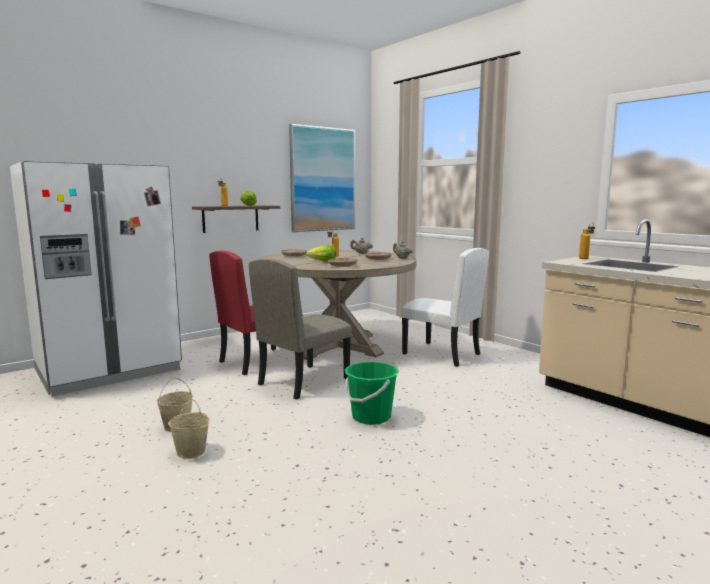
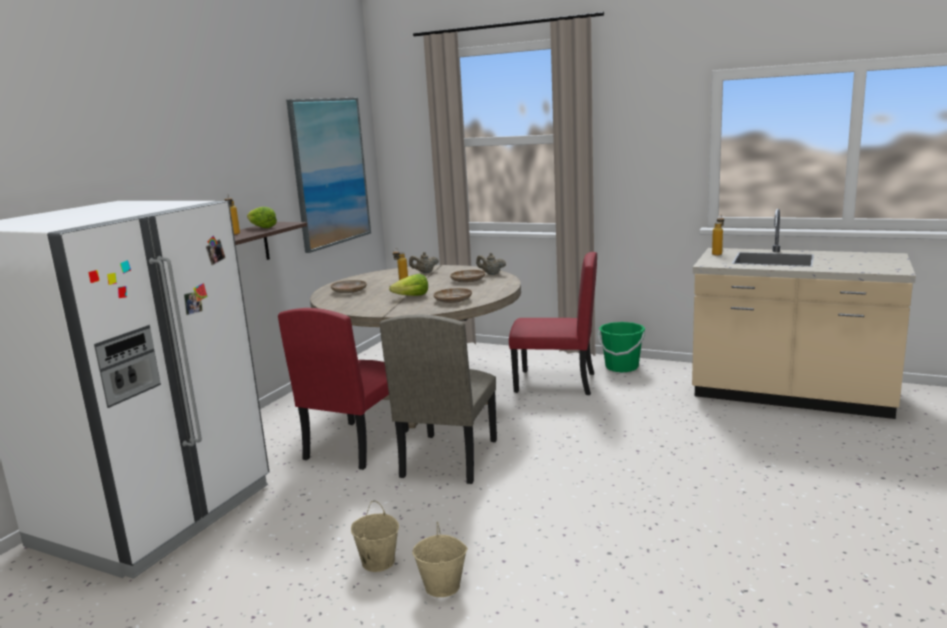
camera: 25 degrees left, 5 degrees up
green bucket [345,362,399,425] -> green bucket moved to [598,322,645,372]
white chair [401,248,489,367] -> red chair [509,252,597,395]

